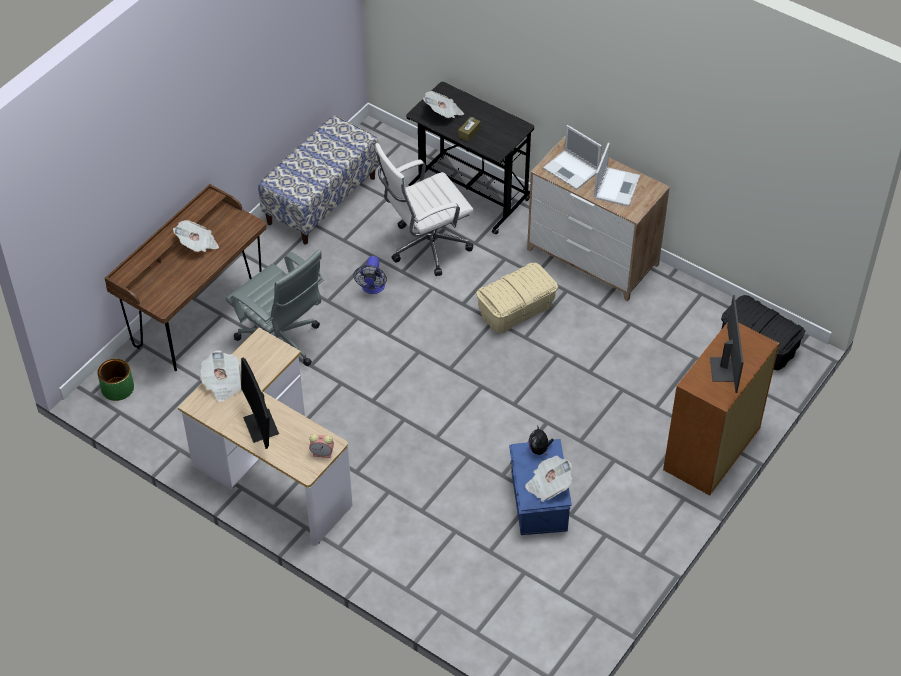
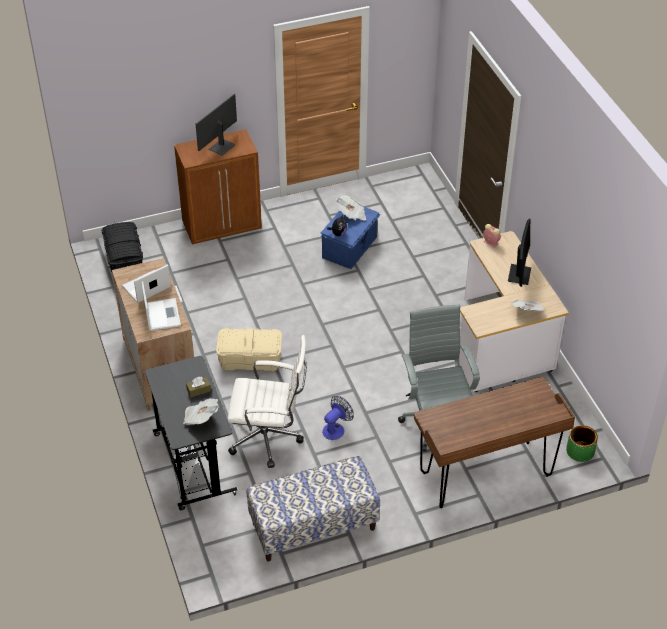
camera: 145 degrees left, 5 degrees down
newspaper [173,220,219,252] -> none

